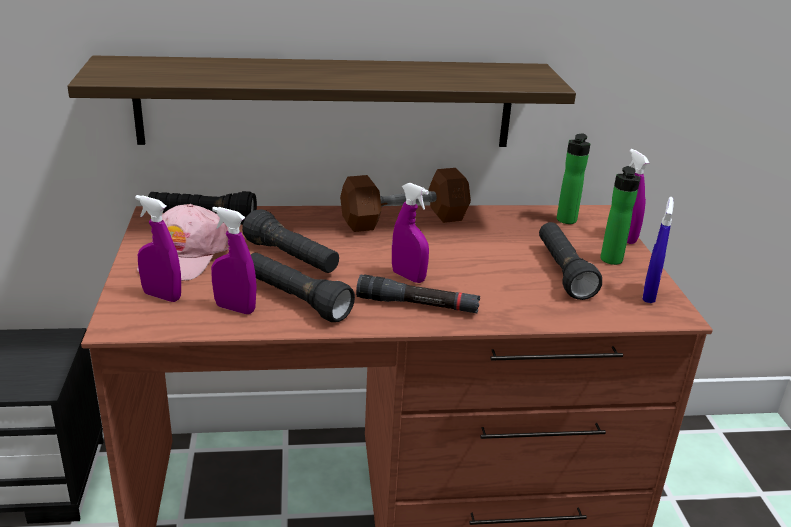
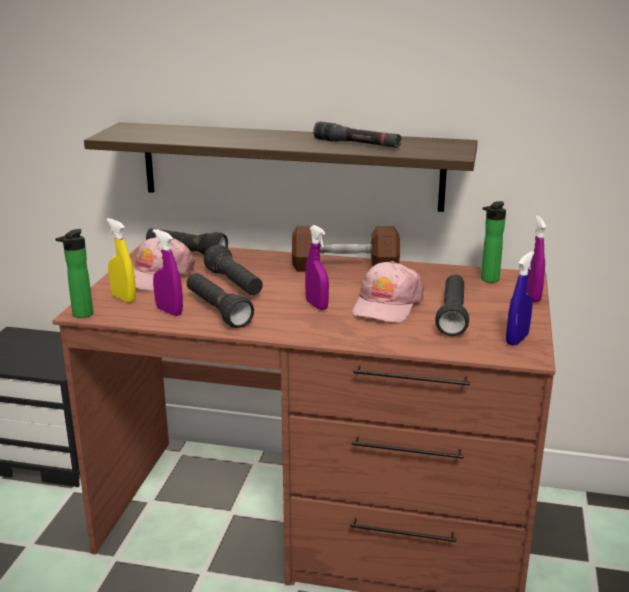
camera: 20 degrees right, 5 degrees down
purple spray bottle [135,195,181,302] -> yellow spray bottle [107,218,136,303]
black flashlight [356,275,480,313] -> black flashlight moved to [313,121,402,148]
bottle [600,166,640,265] -> bottle moved to [55,229,93,318]
none -> pink cap [352,261,424,323]

